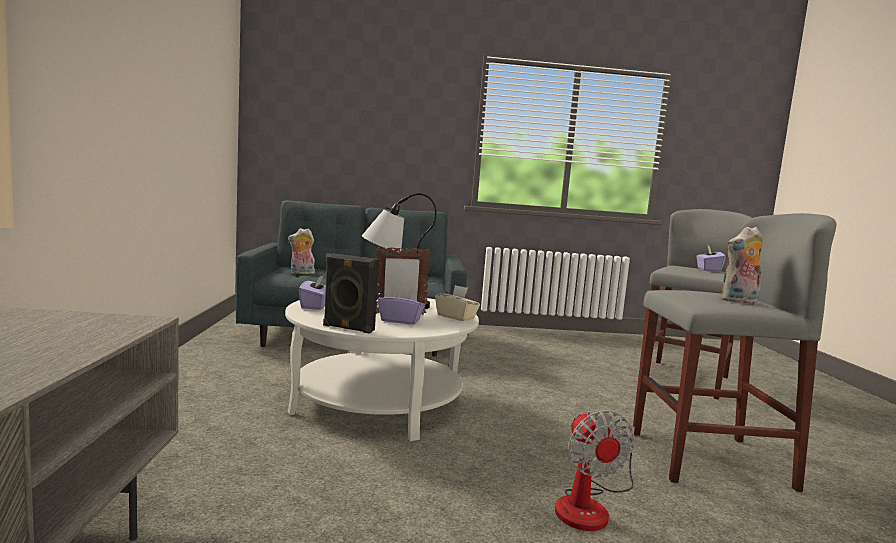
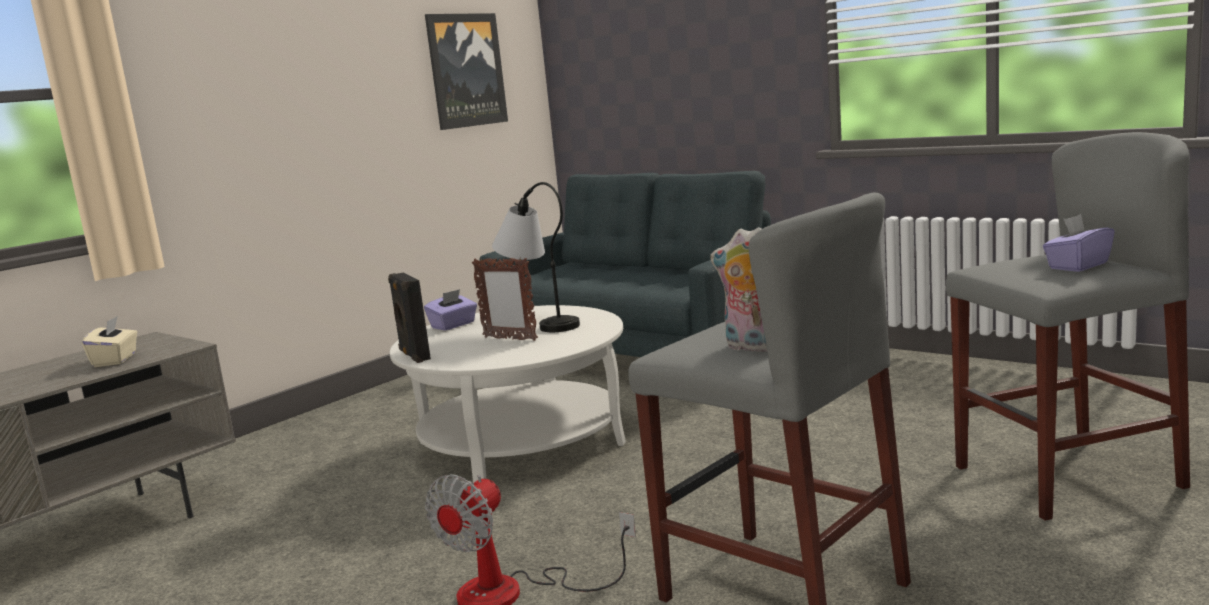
camera: 45 degrees right, 5 degrees up
plush toy [288,228,315,274] -> none
purple tissue box [378,287,425,325] -> none
beige tissue box [435,285,480,321] -> beige tissue box moved to [82,316,137,367]
none -> picture [425,13,508,130]

